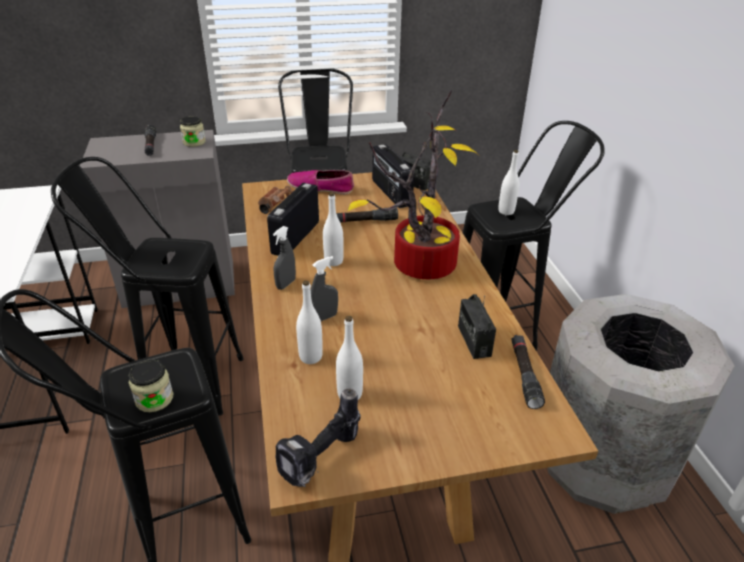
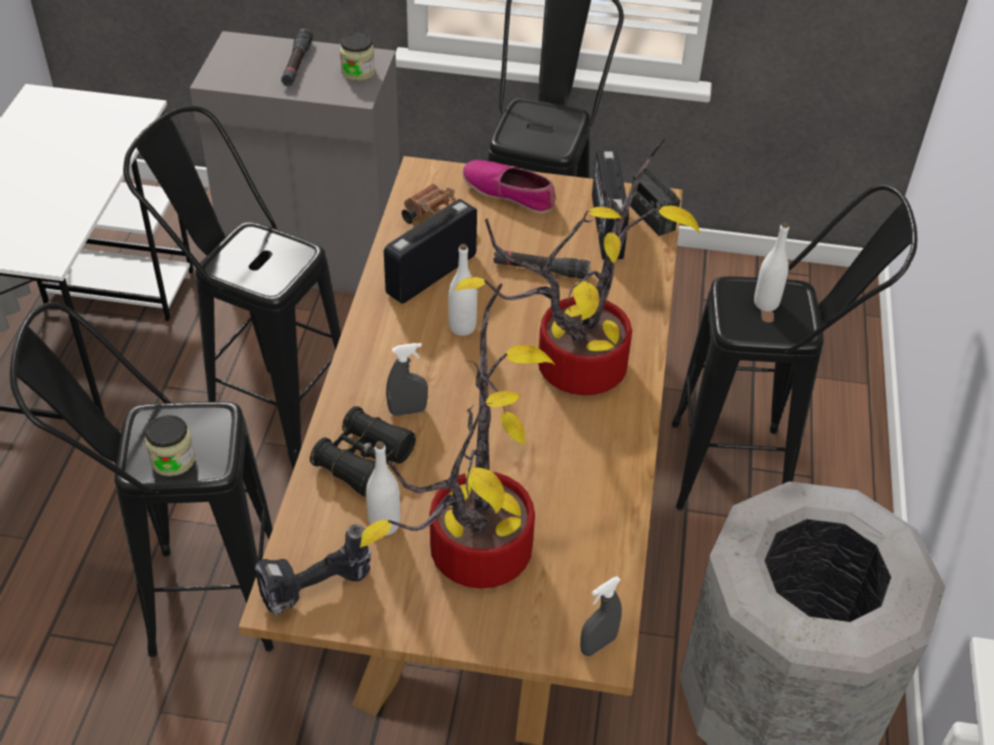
camera: 20 degrees right, 10 degrees up
grey spray bottle [273,226,296,290] -> grey spray bottle moved to [580,576,622,656]
white bottle [296,280,323,364] -> black binoculars [310,406,416,496]
radio [458,294,496,359] -> none
black flashlight [511,335,545,409] -> none
none -> potted plant [360,283,556,589]

